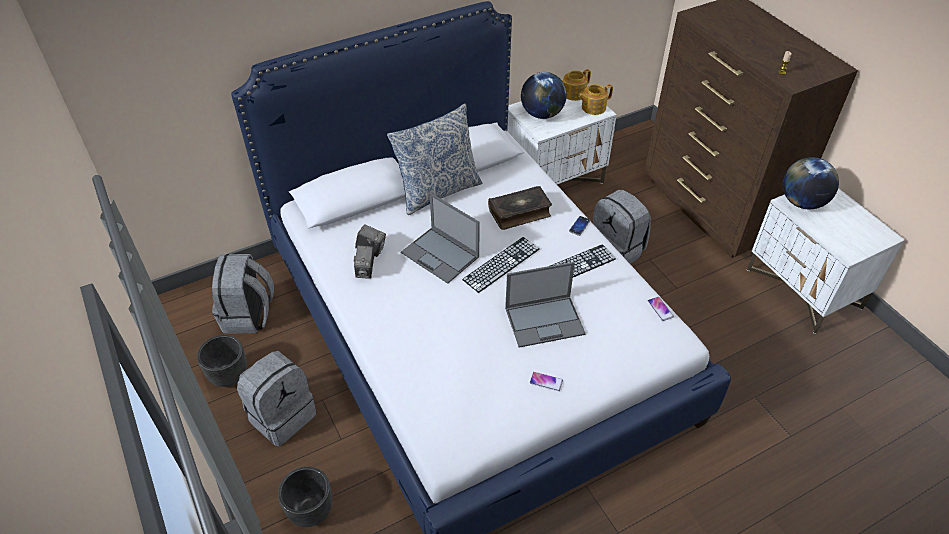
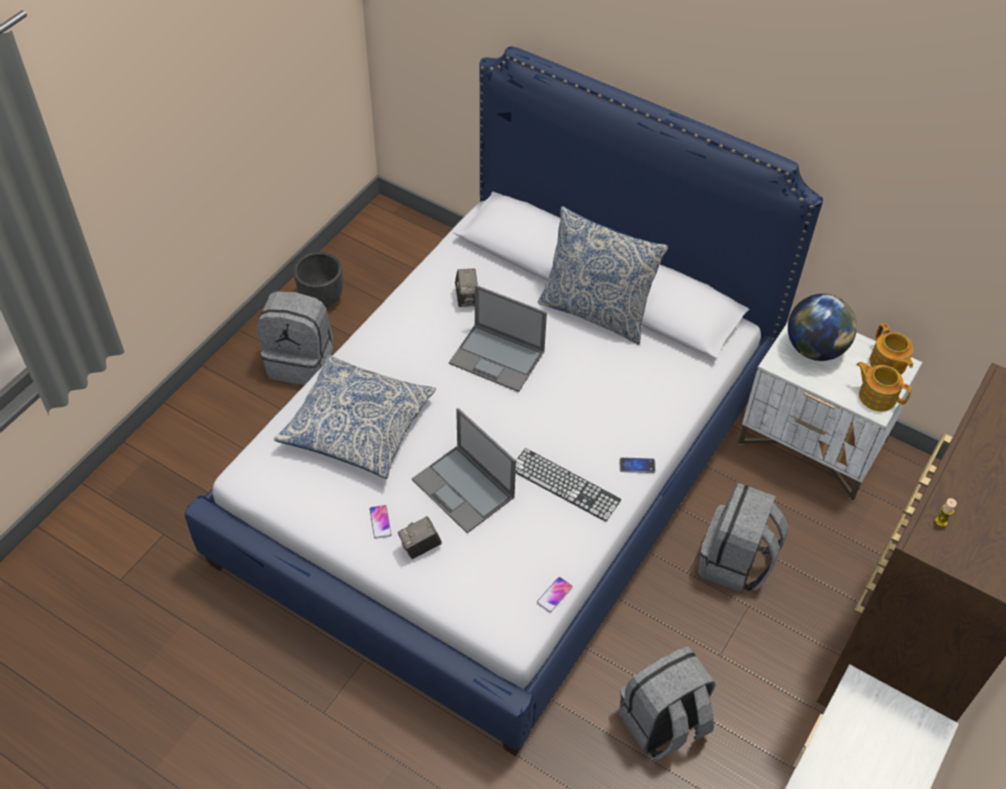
camera: 60 degrees right, 5 degrees up
grey backpack [212,254,274,334] -> grey backpack moved to [619,646,716,760]
black planter [278,467,332,527] -> none
camera [354,245,374,279] -> camera moved to [398,516,442,559]
laptop [401,193,479,284] -> laptop turned 75 degrees counterclockwise [449,285,547,392]
keyboard [462,237,540,293] -> none
book [488,186,552,230] -> none
teapot [562,69,591,101] -> teapot turned 135 degrees counterclockwise [869,323,913,374]
globe [783,157,839,209] -> none
none -> pillow [274,355,436,479]

